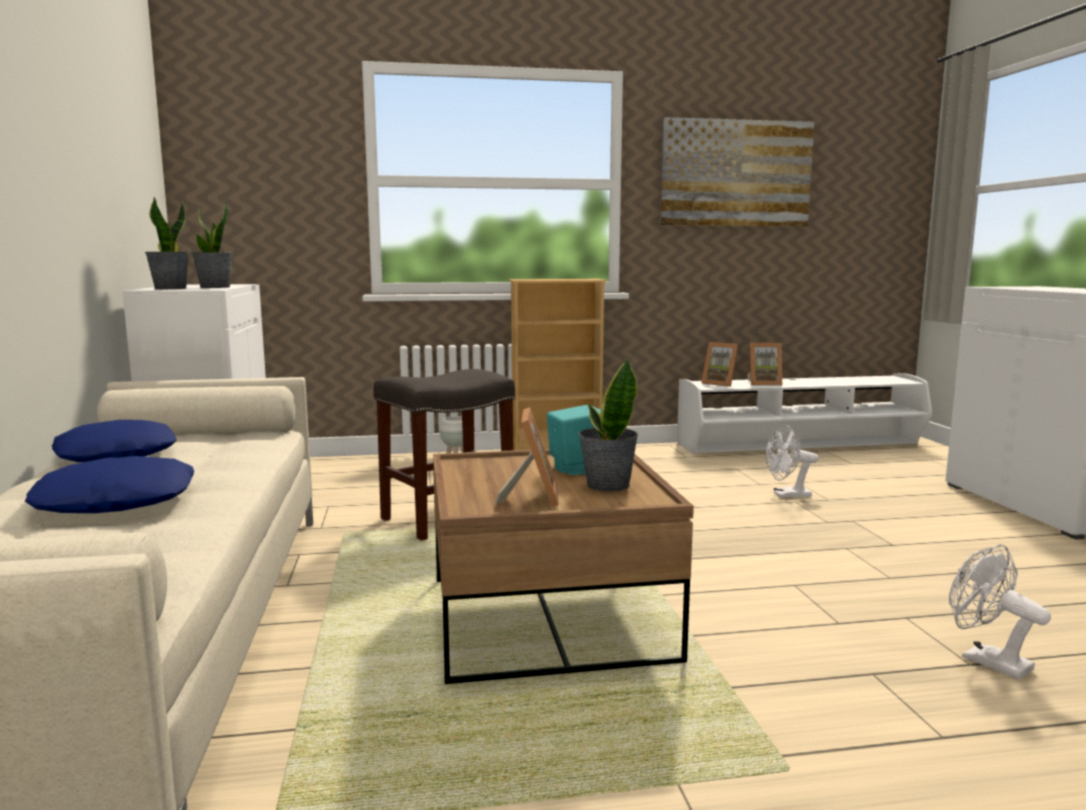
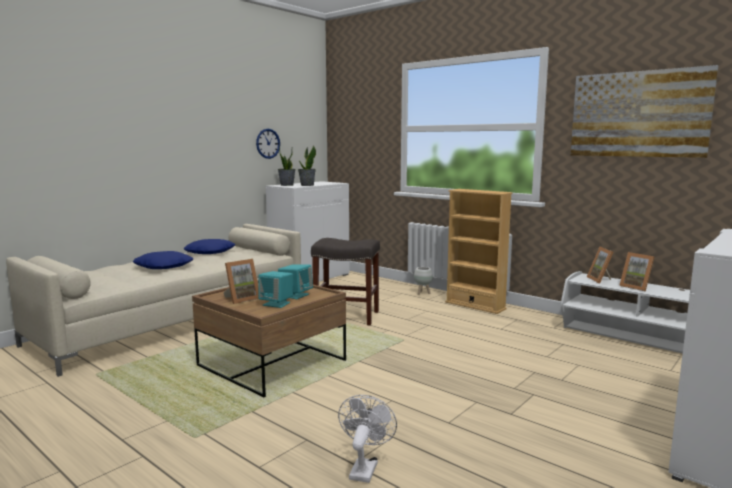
camera: 50 degrees right, 0 degrees up
potted plant [578,359,638,492] -> turquoise speaker [258,271,293,308]
white fan [766,425,819,498] -> none
none -> wall clock [256,129,280,159]

